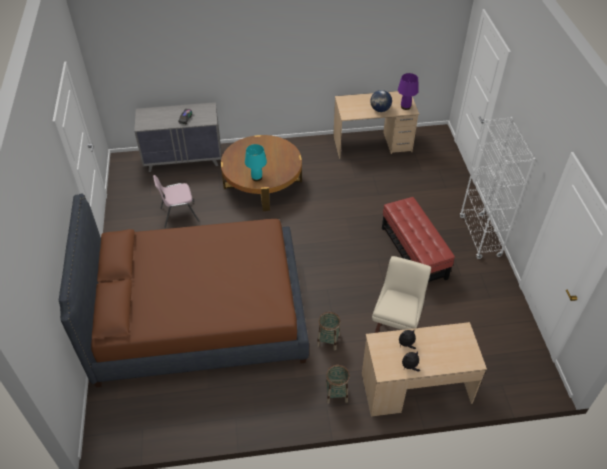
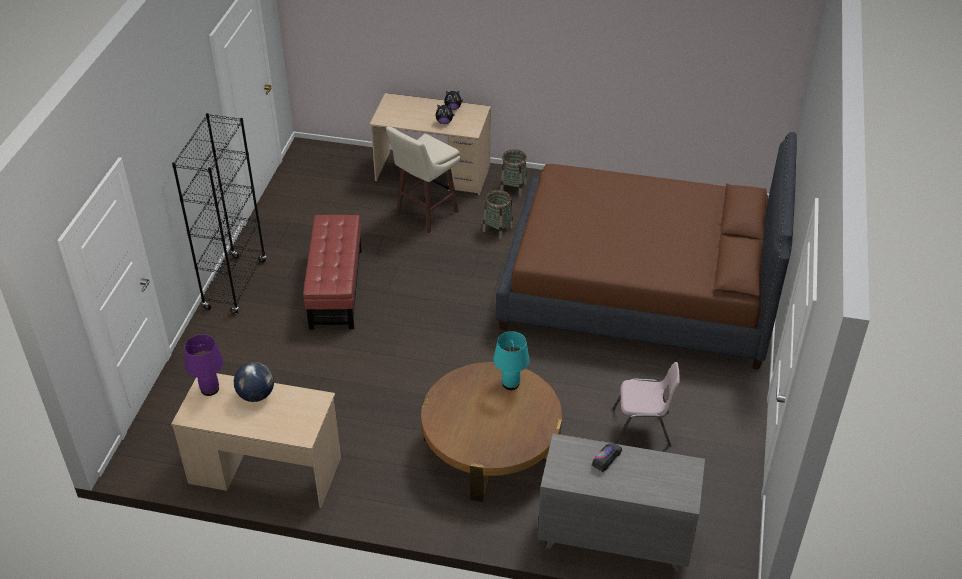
camera: 160 degrees left, 5 degrees down
white bookcase [460,117,535,259] -> black bookcase [172,113,266,314]

